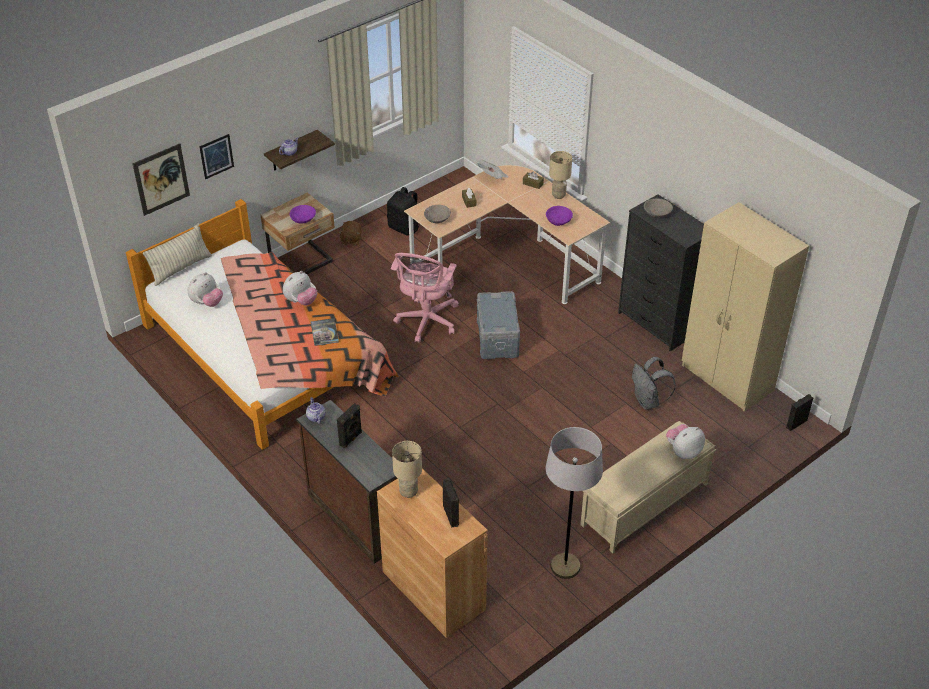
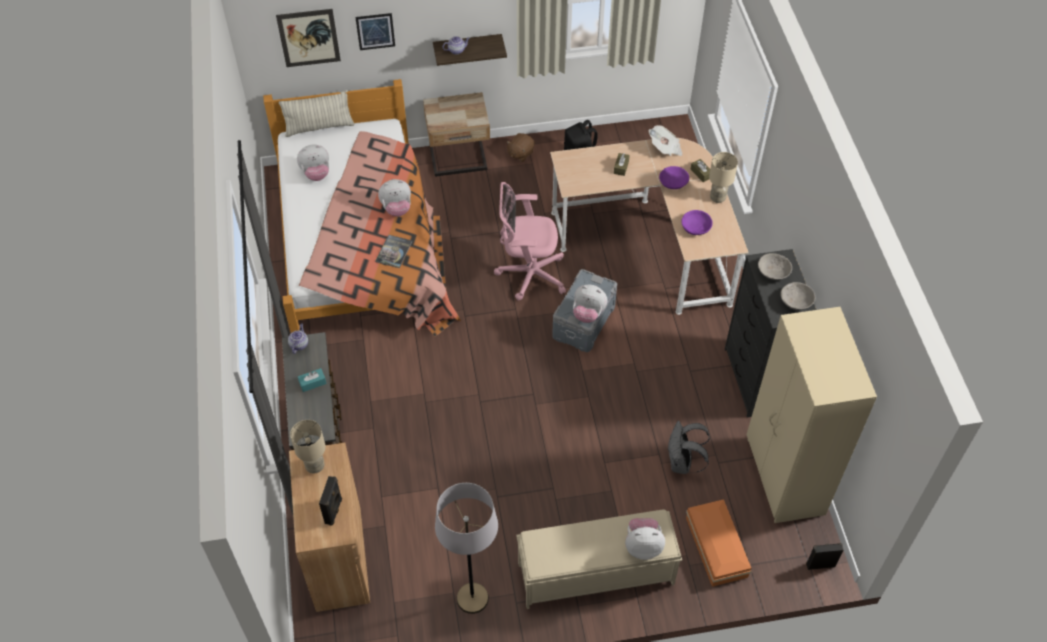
camera: 30 degrees right, 10 degrees up
purple bowl [290,205,316,224] -> purple bowl moved to [659,166,689,189]
black speaker [337,403,362,448] -> turquoise tissue box [298,368,327,392]
pink office chair [391,253,459,343] -> pink office chair turned 45 degrees clockwise [494,182,566,301]
grey bowl [424,205,451,223] -> grey bowl moved to [780,282,815,310]
none -> plush toy [573,285,607,323]
none -> orange storage box [686,499,752,587]

